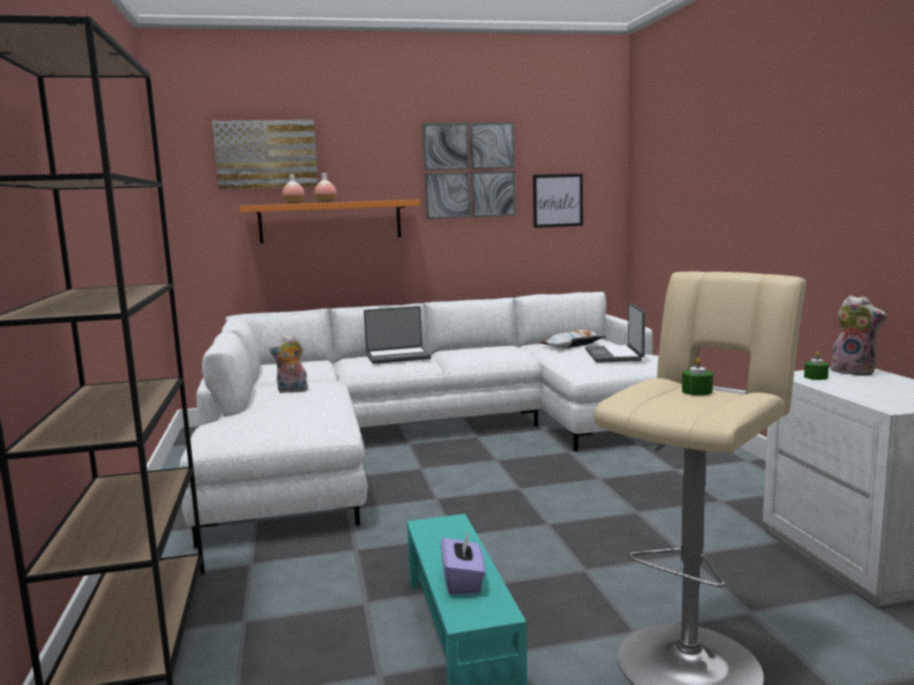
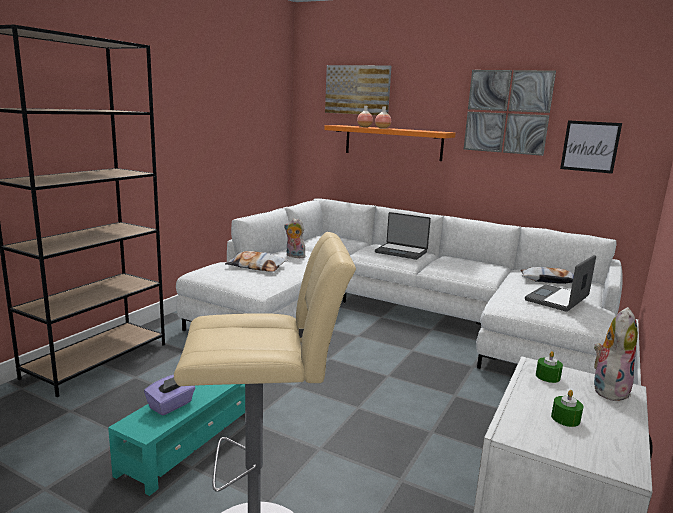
camera: 40 degrees right, 5 degrees up
green candle [682,357,713,396] -> green candle moved to [551,390,583,427]
plush toy [830,295,887,376] -> plush toy turned 135 degrees counterclockwise [594,307,638,402]
none -> pillow [225,251,288,272]

